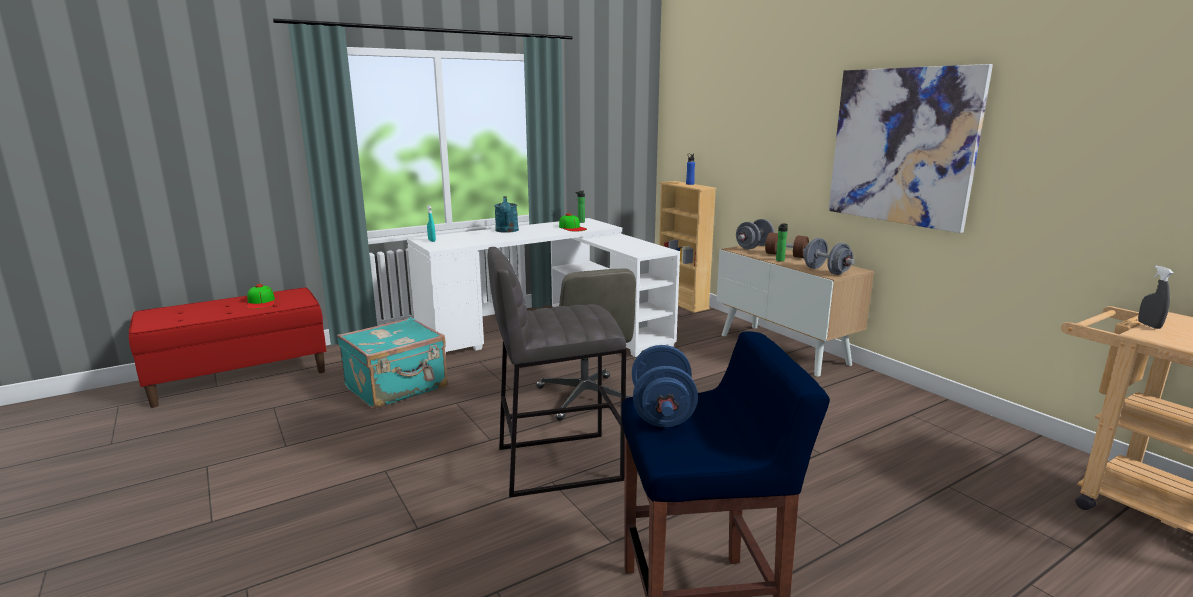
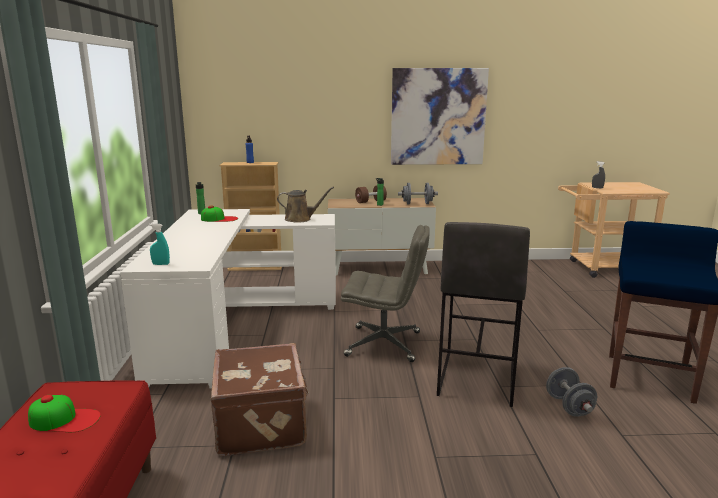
camera: 60 degrees left, 0 degrees up
turquoise suitcase [337,317,448,409] -> brown suitcase [211,343,309,456]
turquoise watering can [494,196,519,233] -> none
blue dumbbell [632,345,698,427] -> none
grey dumbbell [736,219,774,249] -> grey dumbbell moved to [546,367,597,417]
none -> brown watering can [277,187,334,223]

